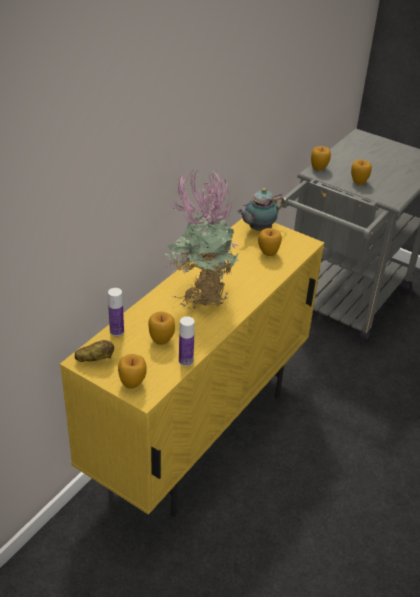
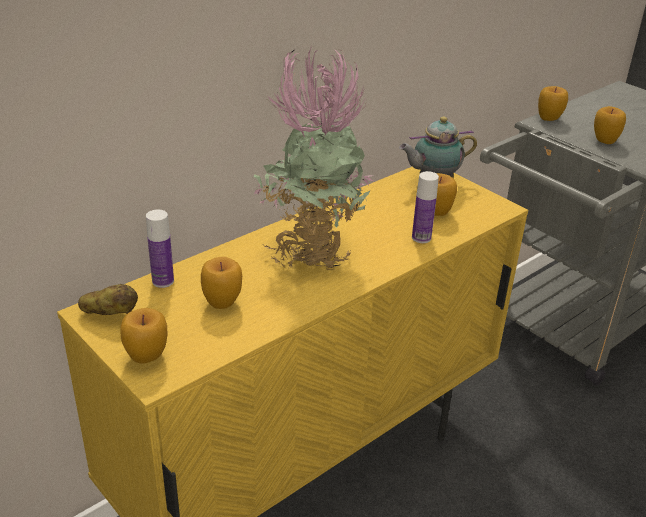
camera: 15 degrees right, 5 degrees down
bottle [179,316,195,366] -> bottle moved to [412,171,439,243]

